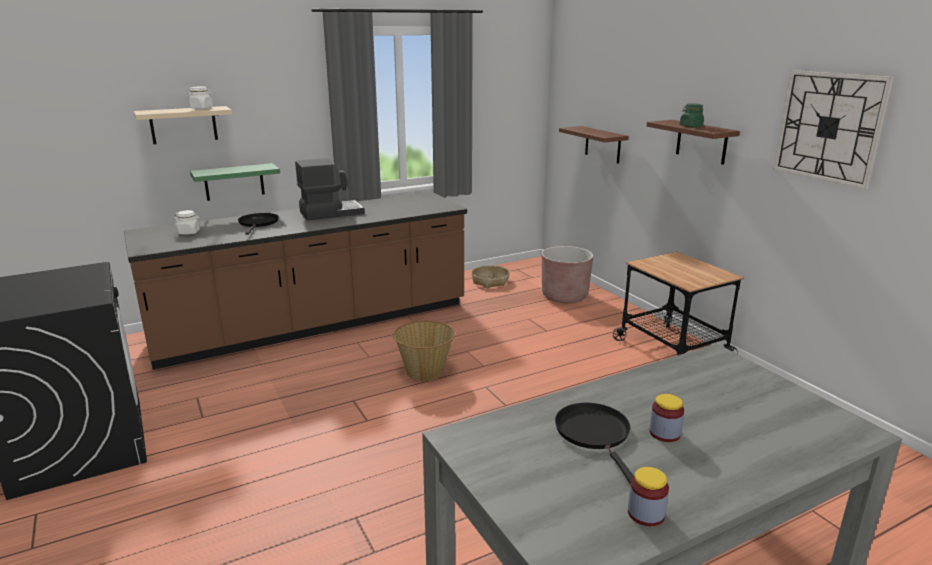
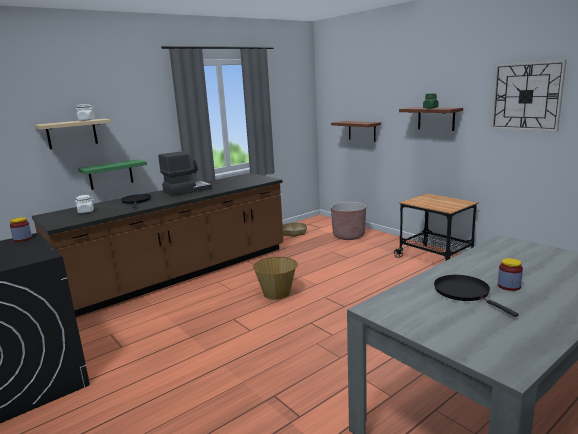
camera: 10 degrees left, 5 degrees down
jar [628,467,669,526] -> jar moved to [10,217,32,242]

